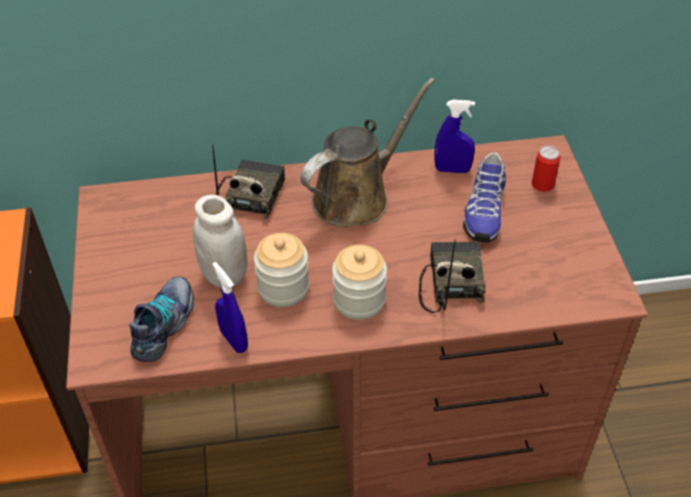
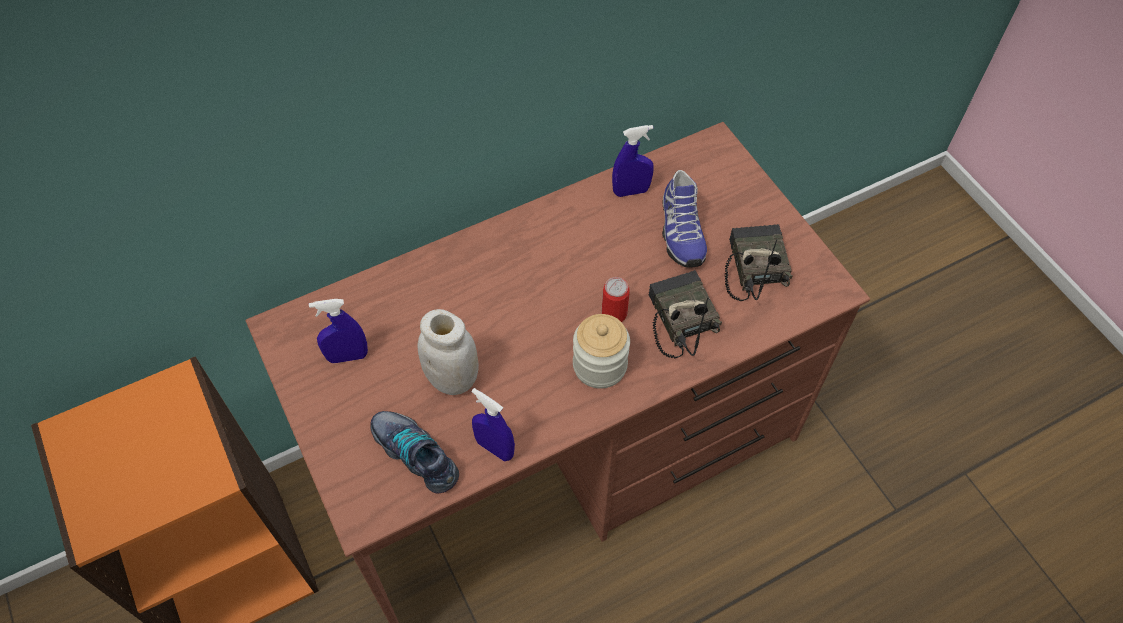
camera: 20 degrees left, 10 degrees up
shoe [130,276,194,362] -> shoe turned 45 degrees counterclockwise [370,411,459,494]
radio [212,144,285,219] -> radio moved to [725,224,793,301]
jar [254,233,309,307] -> none
brown watering can [300,78,435,227] -> none
can [532,145,561,192] -> can moved to [602,277,630,322]
none -> blue spray bottle [309,299,368,363]

